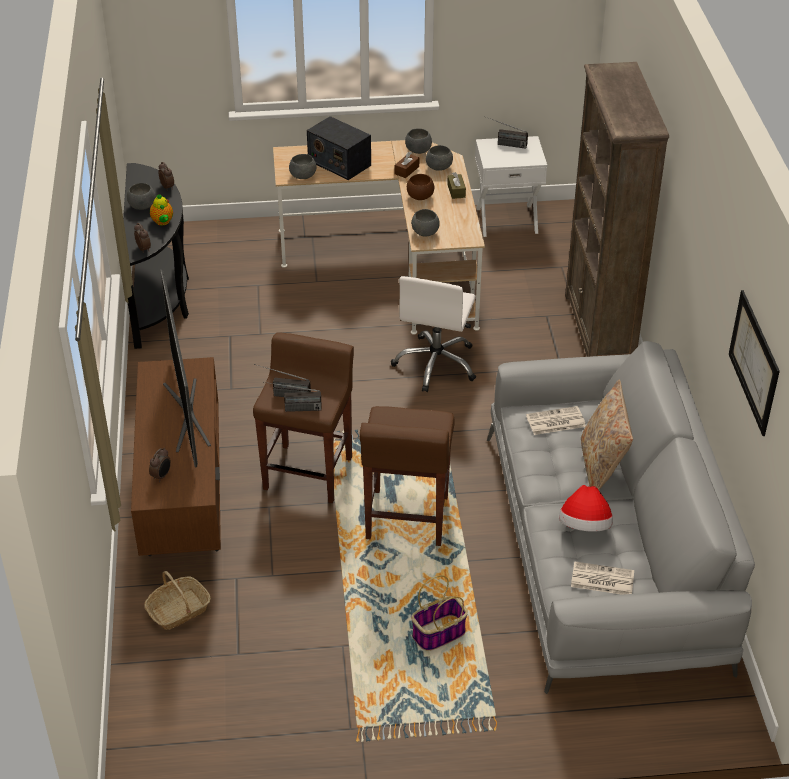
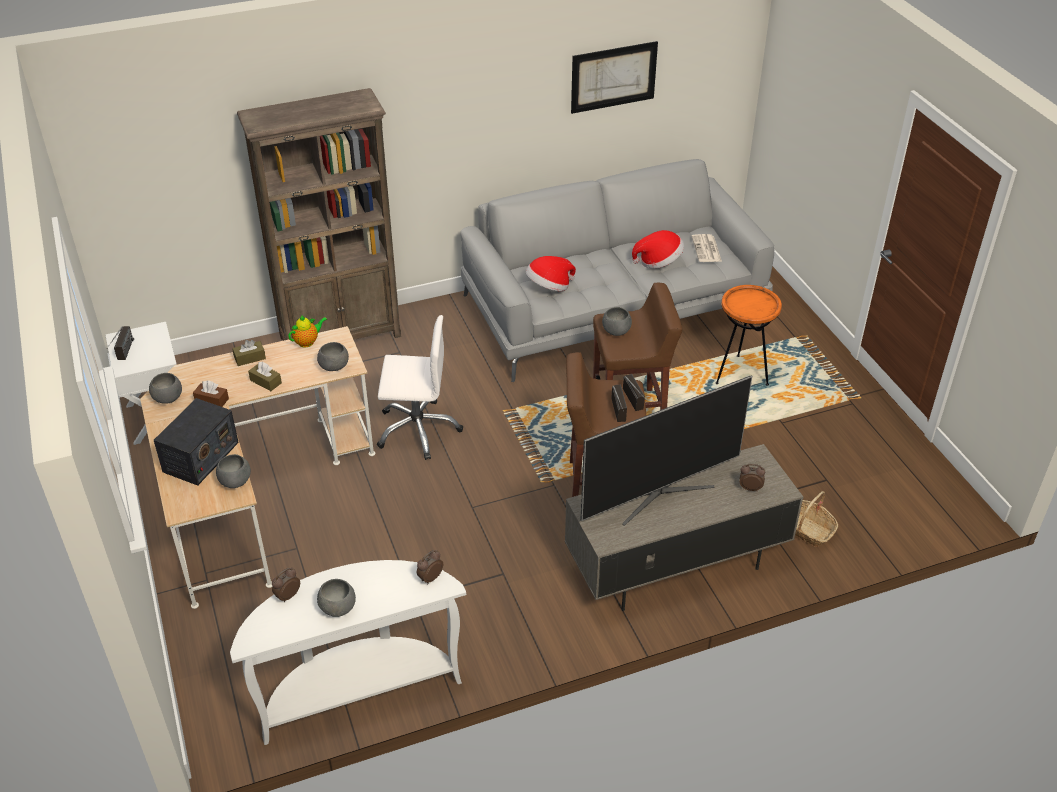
camera: 105 degrees left, 0 degrees up
black console table [123,163,189,349] -> white console table [230,560,466,745]
brown tv stand [131,357,221,556] -> grey tv stand [565,444,804,611]
teapot [150,194,173,225] -> teapot moved to [288,315,328,347]
brown bowl [407,174,434,200] -> brown tissue box [248,362,282,391]
basket [411,575,468,651] -> orange side table [716,285,782,386]
grey bowl [426,145,453,171] -> grey bowl moved to [602,307,632,336]
newspaper [526,406,586,435] -> hat [526,256,576,291]
beige pillow [581,380,633,490] -> none

